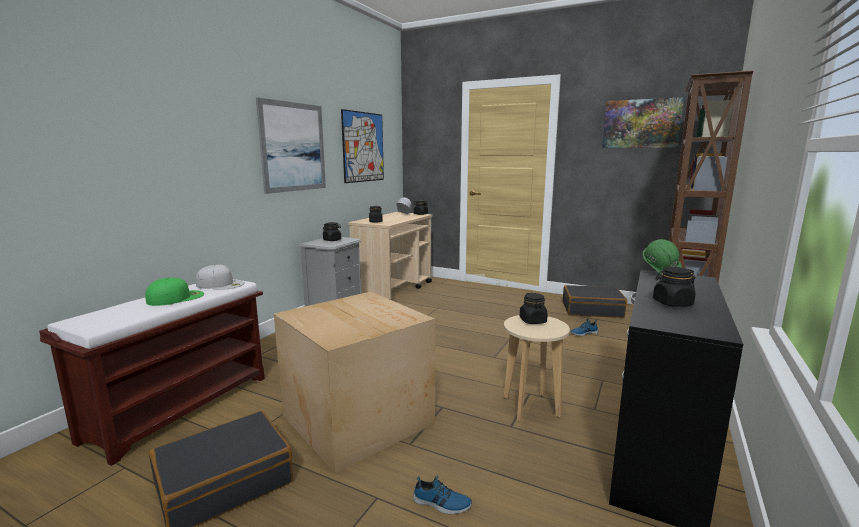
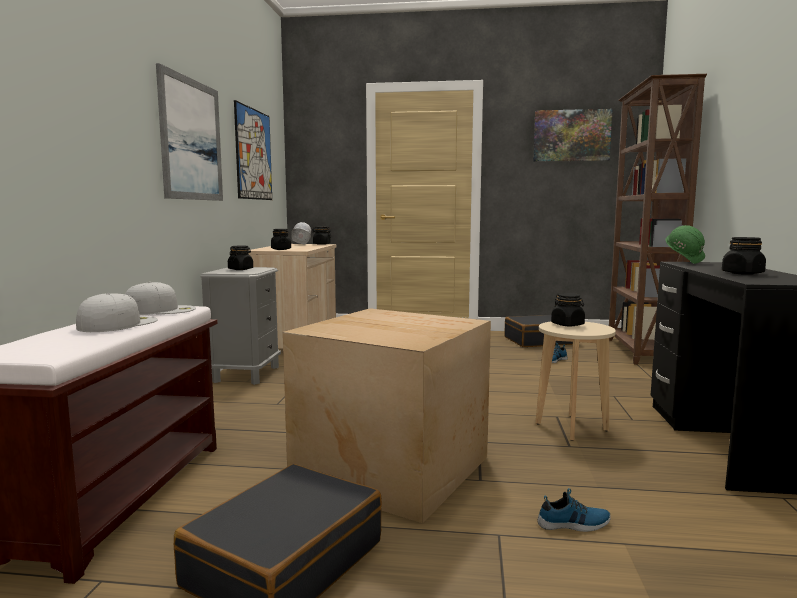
camera: 20 degrees left, 5 degrees down
green cap [145,277,204,306] -> white cap [76,293,158,332]

